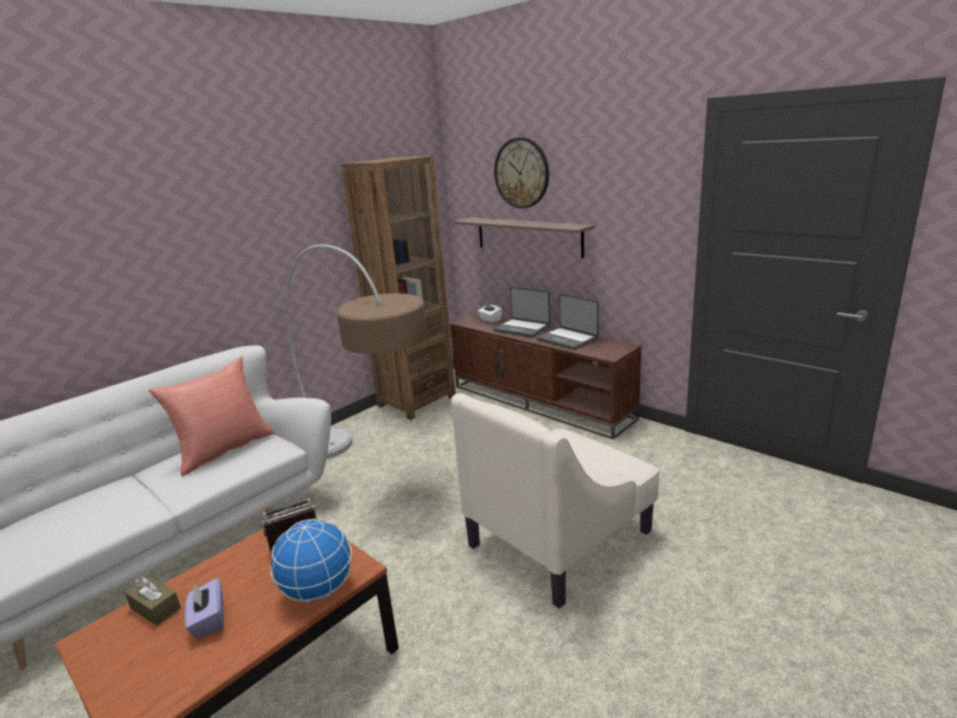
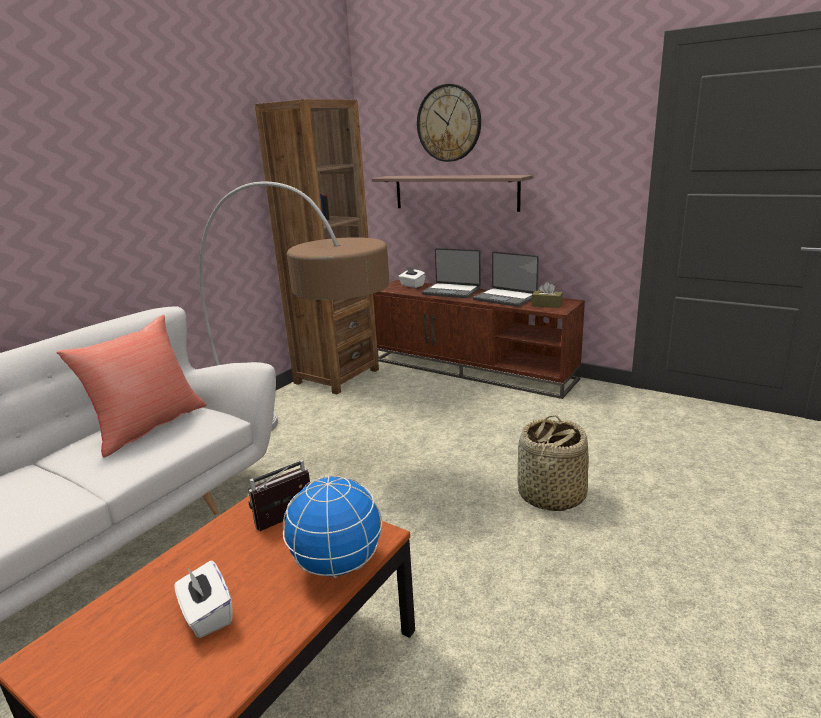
camera: 10 degrees left, 0 degrees up
brown tissue box [125,576,181,626] -> brown tissue box moved to [532,282,563,308]
purple tissue box [185,578,224,638] -> white tissue box [174,560,233,638]
beige armchair [451,393,659,609] -> basket [518,414,589,511]

